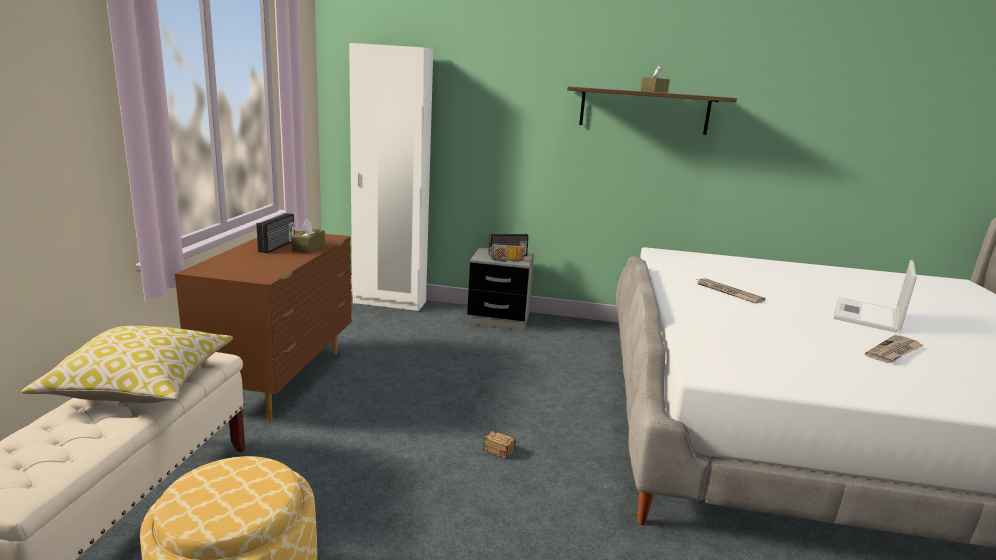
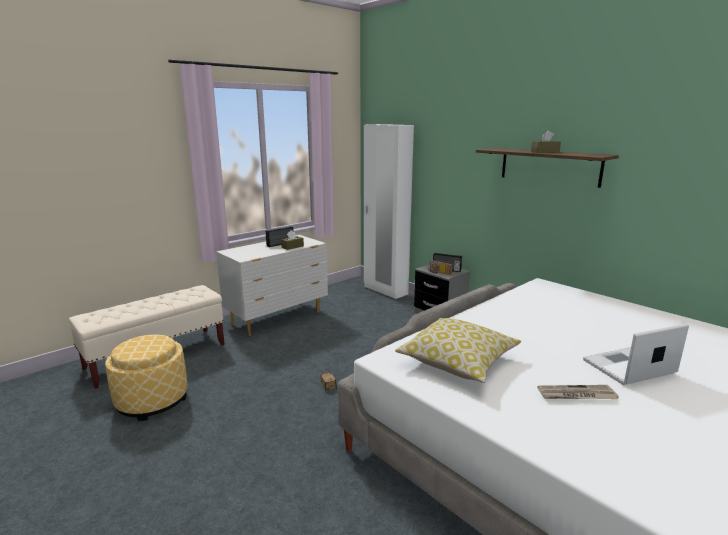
camera: 40 degrees right, 0 degrees up
pillow [21,326,233,403] -> pillow moved to [395,318,521,383]
brown dresser [175,231,352,421] -> white dresser [216,235,328,336]
newspaper [695,278,765,303] -> none

